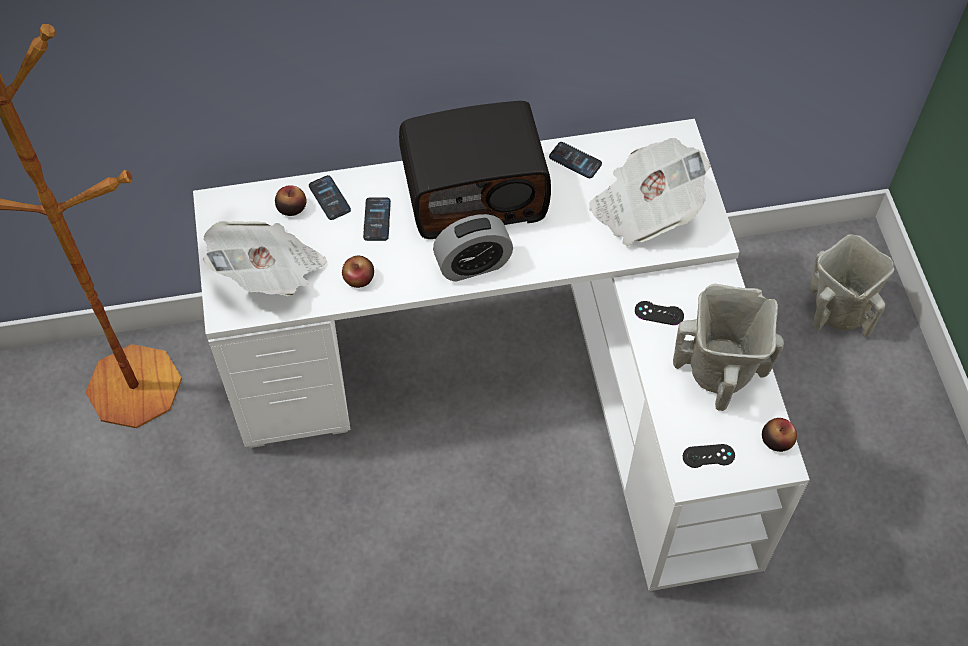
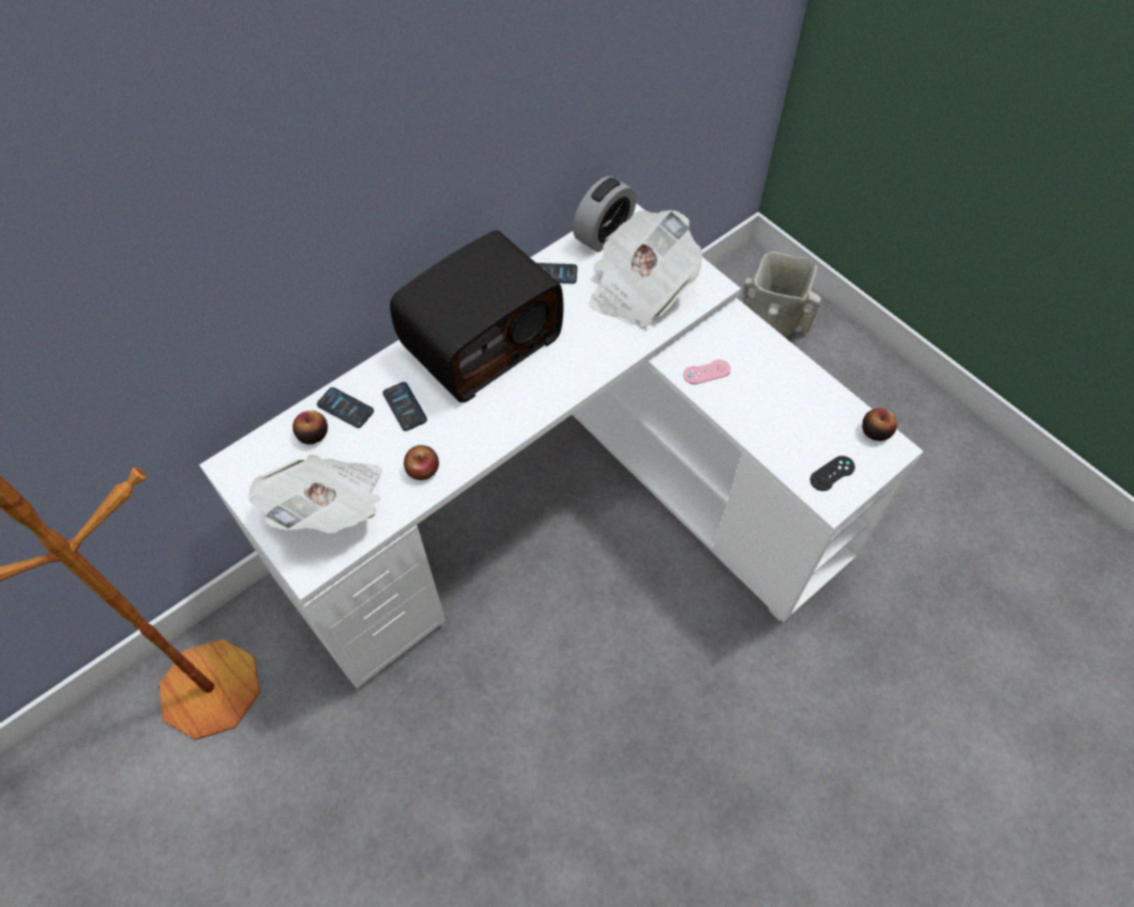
camera: 30 degrees left, 0 degrees up
alarm clock [433,214,513,282] -> alarm clock moved to [573,176,636,252]
black game controller [635,301,684,325] -> pink game controller [683,359,731,384]
beige vase [673,284,784,411] -> none

